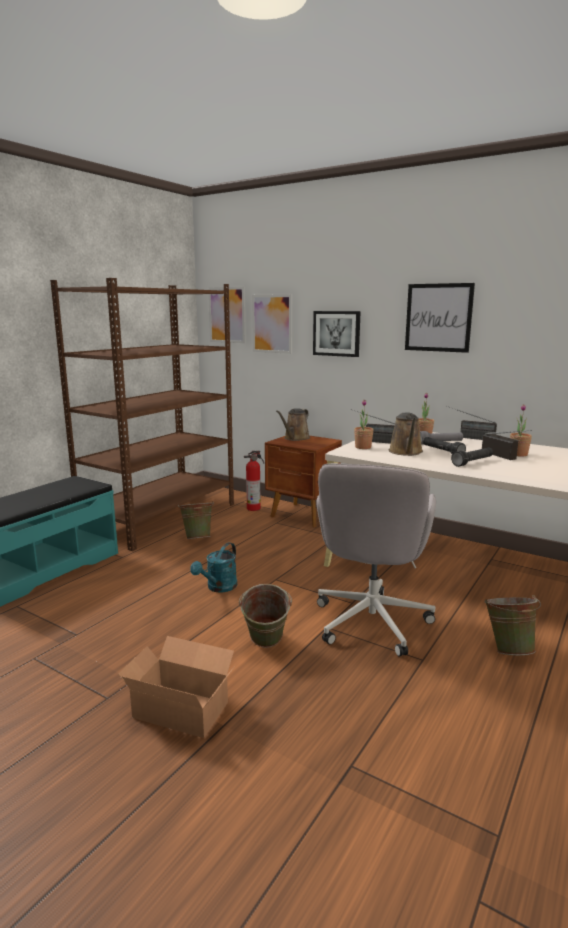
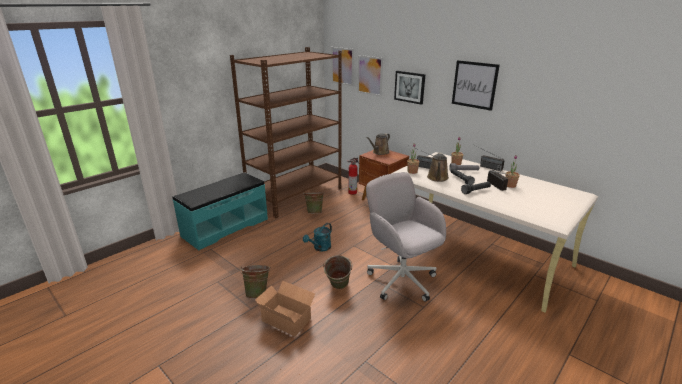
camera: 10 degrees right, 10 degrees up
grey office chair [317,463,436,656] -> grey office chair turned 120 degrees clockwise [366,172,446,302]
green bucket [484,595,541,655] -> green bucket moved to [240,265,271,299]

